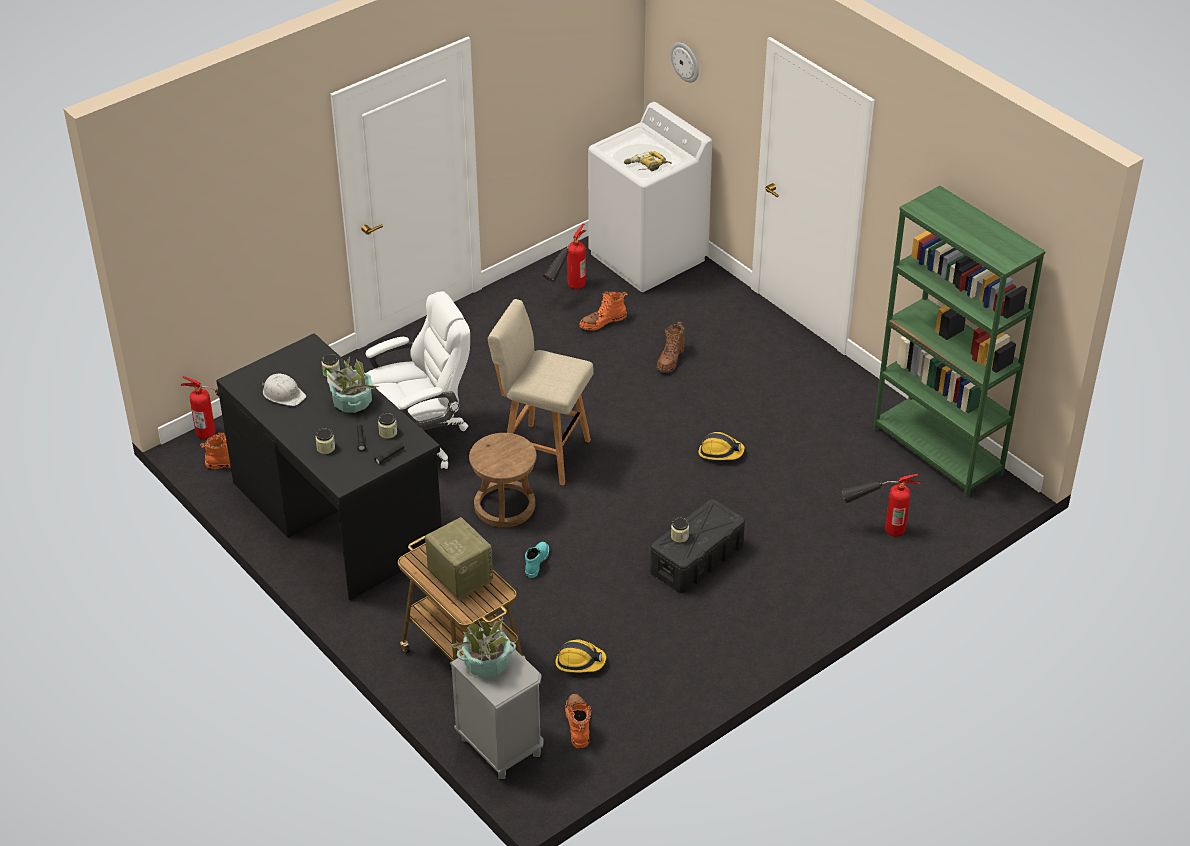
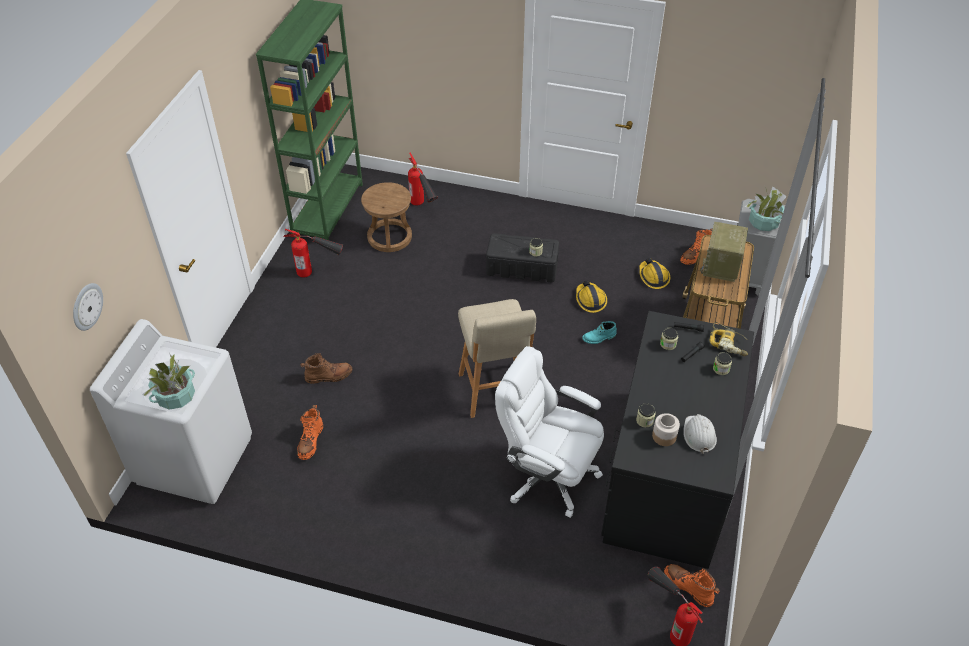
camera: 125 degrees left, 5 degrees up
potted plant [327,357,379,413] -> potted plant moved to [142,353,195,410]
brown stool [469,433,537,527] -> brown stool moved to [361,182,412,252]
fire extinguisher [543,223,586,289] -> fire extinguisher moved to [284,229,343,278]
orange boot [580,291,628,331] -> orange boot turned 75 degrees clockwise [297,405,323,460]
power drill [624,151,672,171] -> power drill moved to [710,322,748,356]
hard hat [699,432,745,460] -> hard hat moved to [576,280,607,313]
none -> jar [652,413,680,446]

